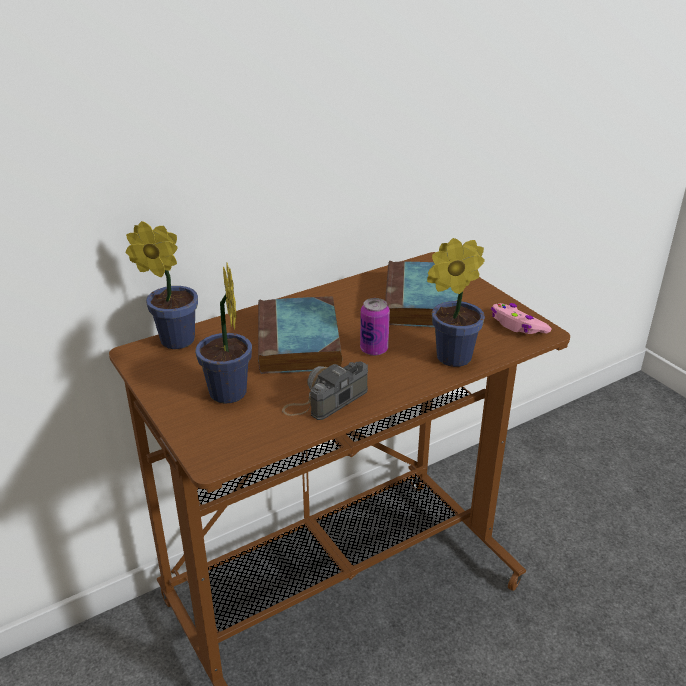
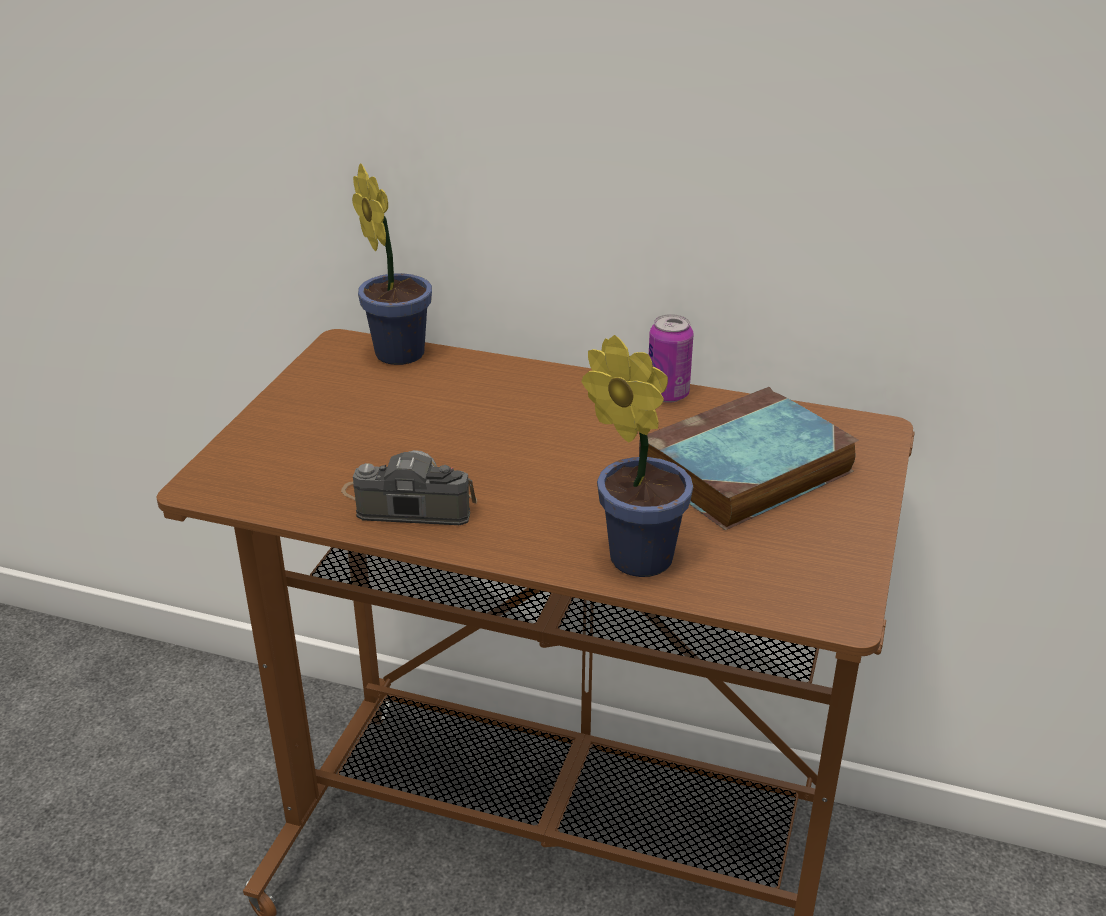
camera: 50 degrees right, 0 degrees up
potted plant [195,263,252,404] -> none
book [258,296,342,374] -> none
can [360,298,390,356] -> can moved to [649,314,693,403]
pink game controller [491,303,551,334] -> none

